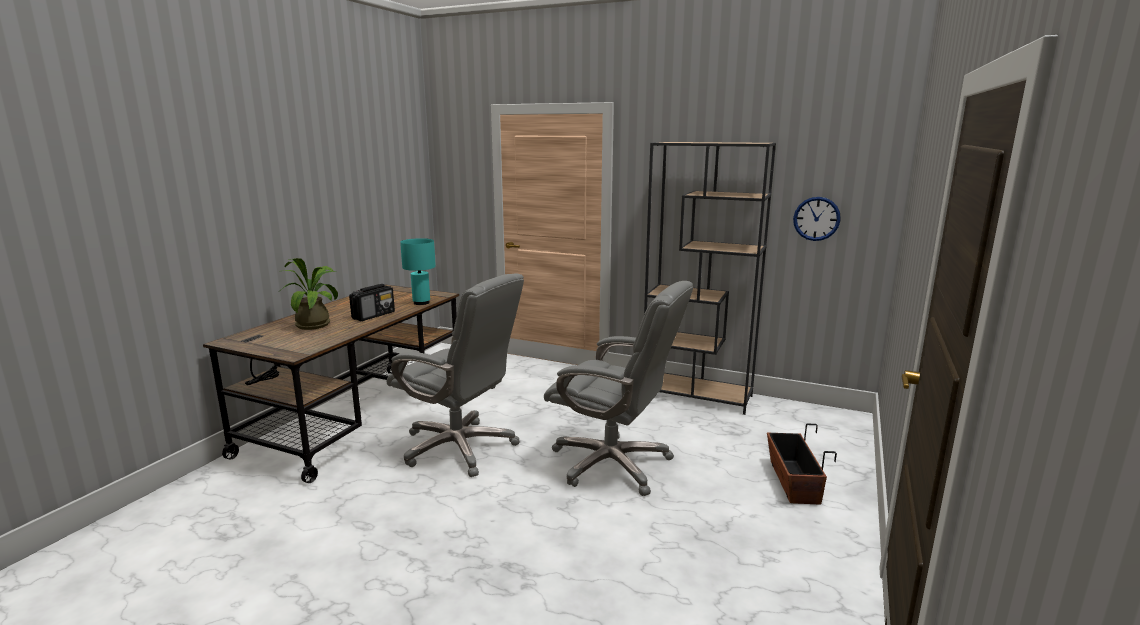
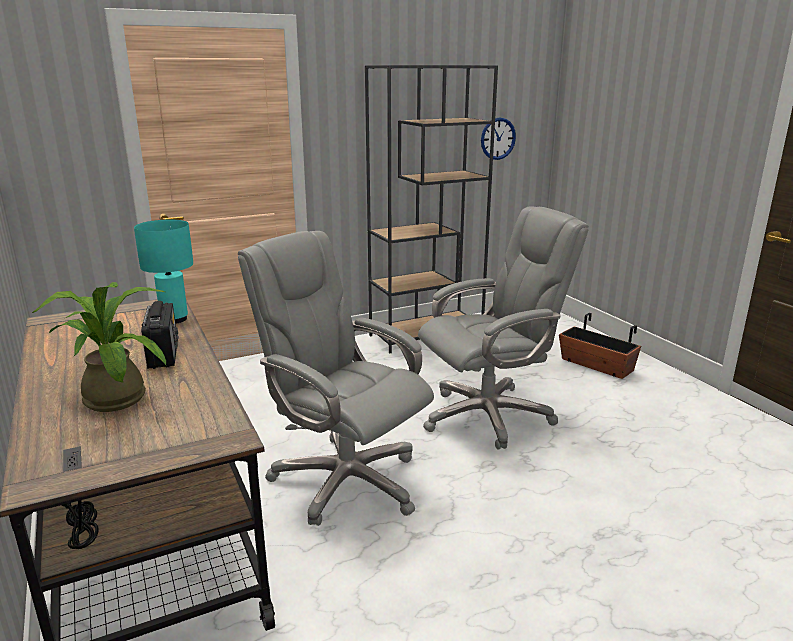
camera: 50 degrees left, 5 degrees up
grey office chair [387,274,524,477] -> grey office chair turned 120 degrees counterclockwise [238,231,434,526]

